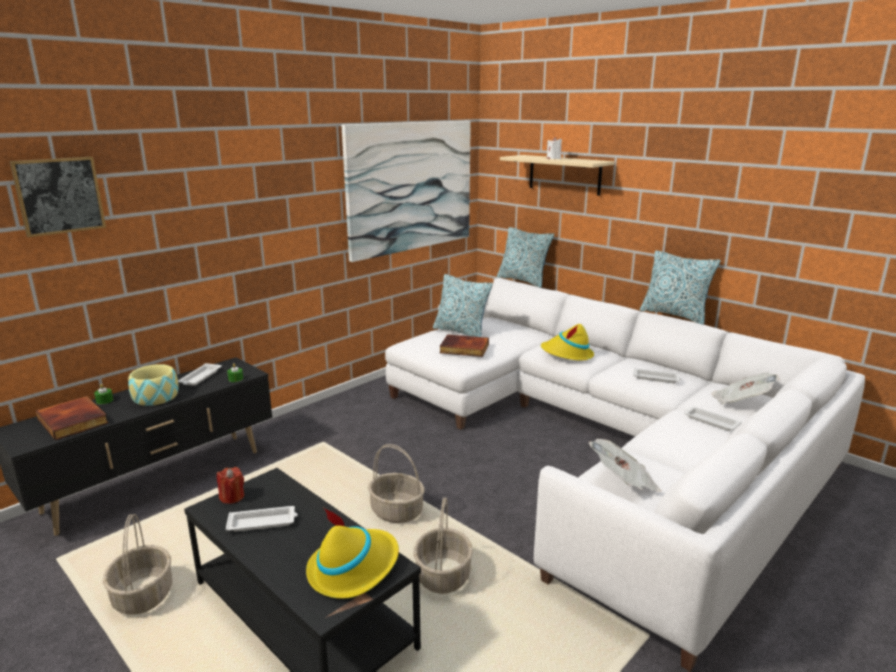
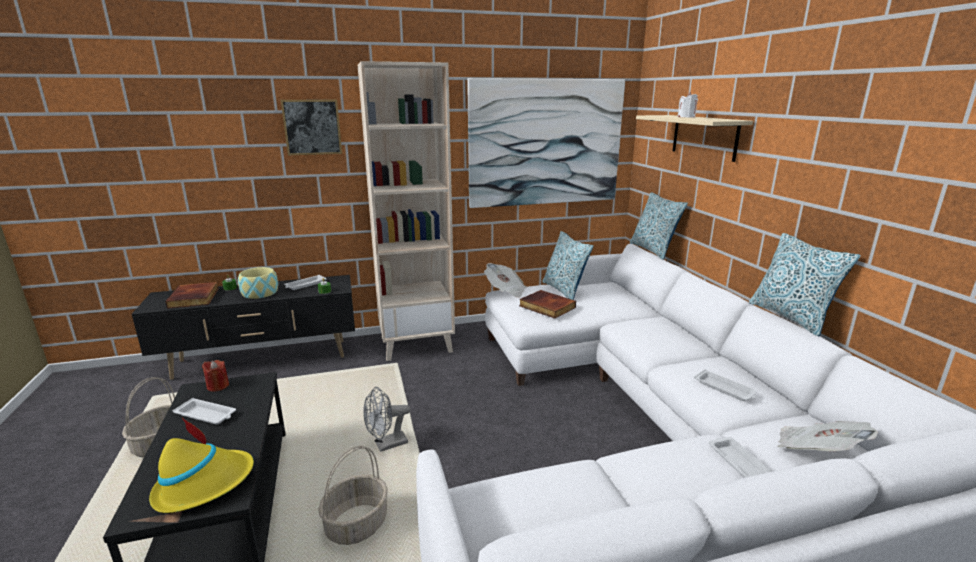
camera: 30 degrees right, 0 degrees up
picture [9,157,106,237] -> picture moved to [281,100,342,155]
basket [368,444,425,523] -> grey fan [363,387,411,452]
yellow hat [541,324,594,361] -> none
newspaper [589,439,662,492] -> newspaper moved to [484,263,526,298]
none -> beige bookcase [358,61,455,361]

